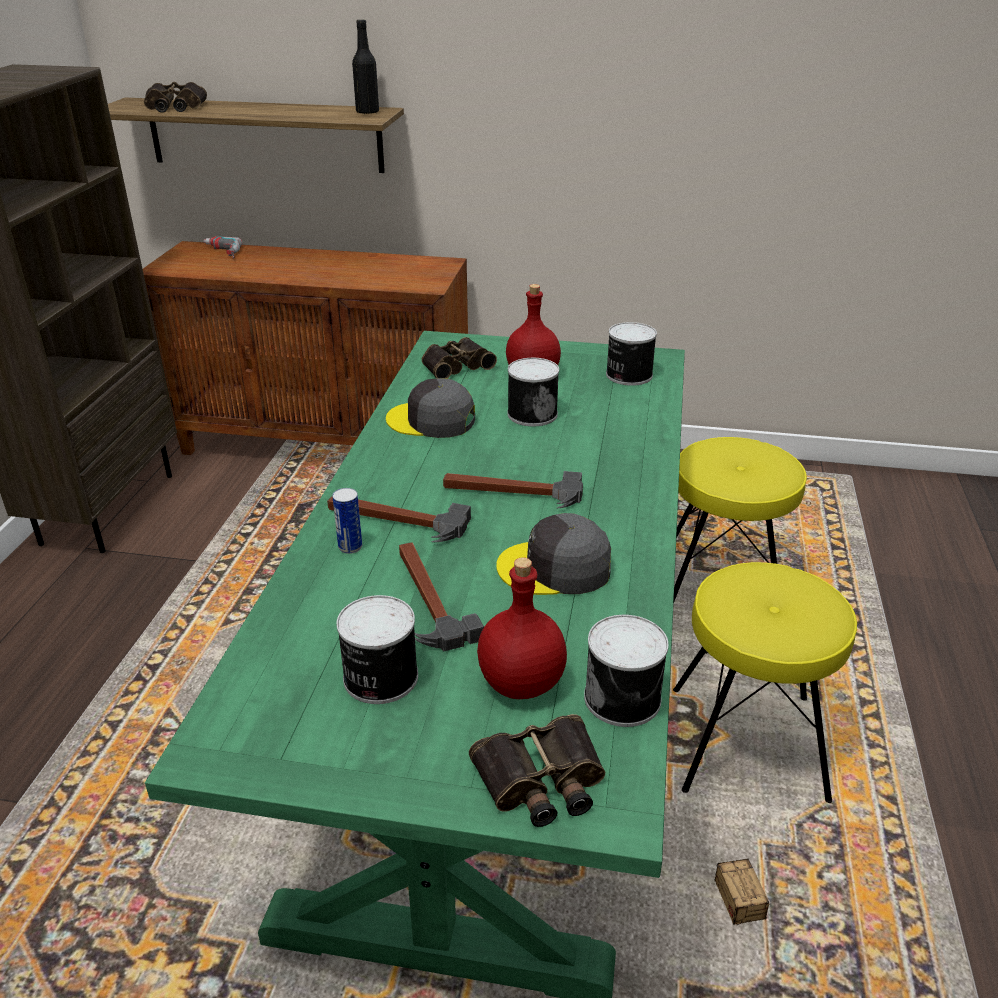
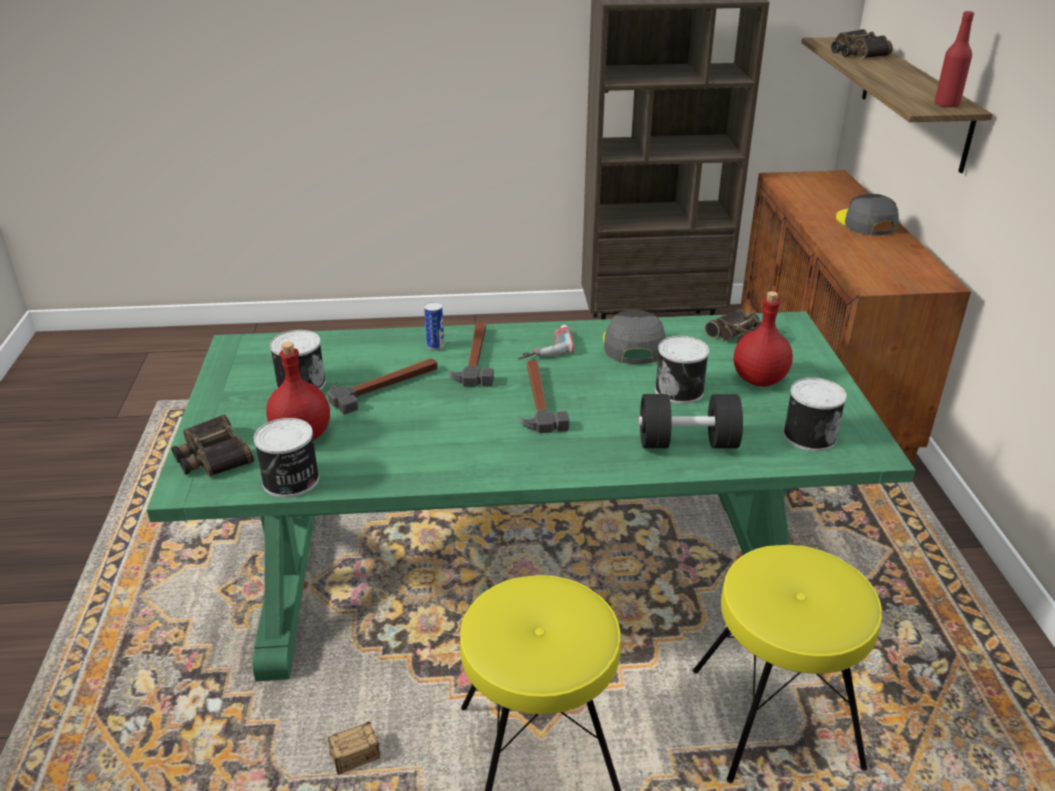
camera: 75 degrees right, 0 degrees up
power drill [203,236,242,258] -> power drill moved to [518,325,574,360]
black bottle [352,19,379,114] -> red bottle [935,11,974,107]
grey cap [496,513,611,595] -> grey cap moved to [836,194,899,235]
none -> black dumbbell [639,394,743,449]

